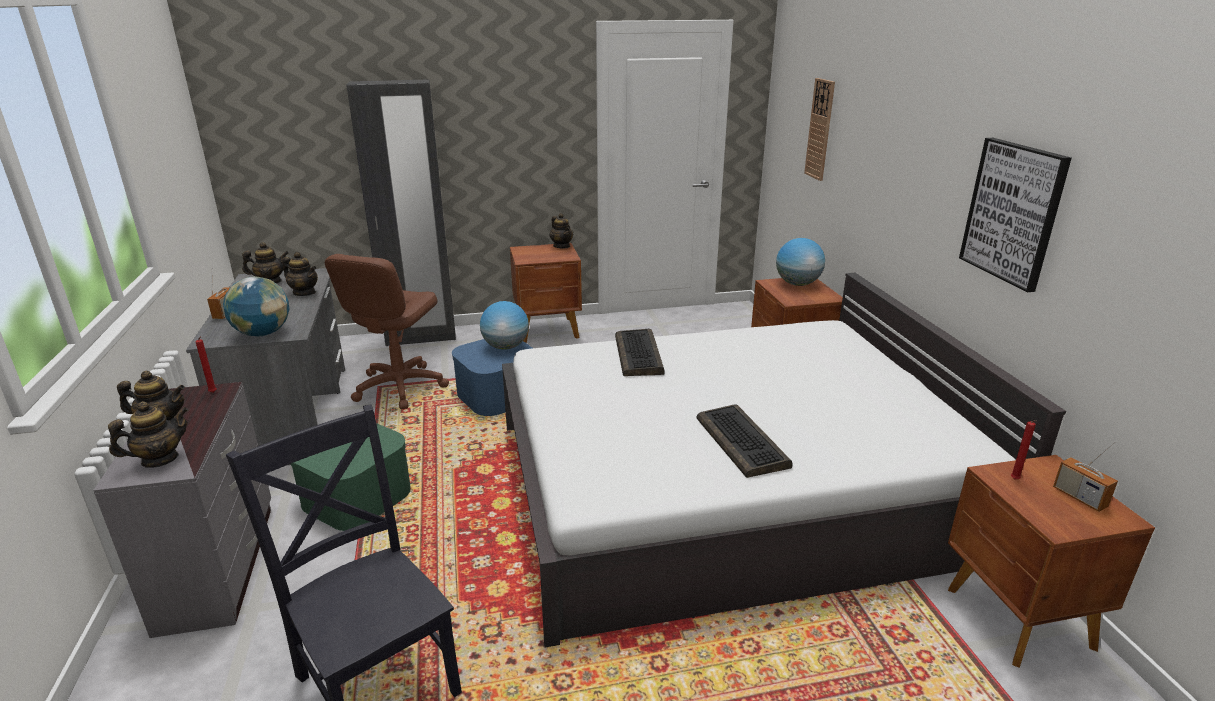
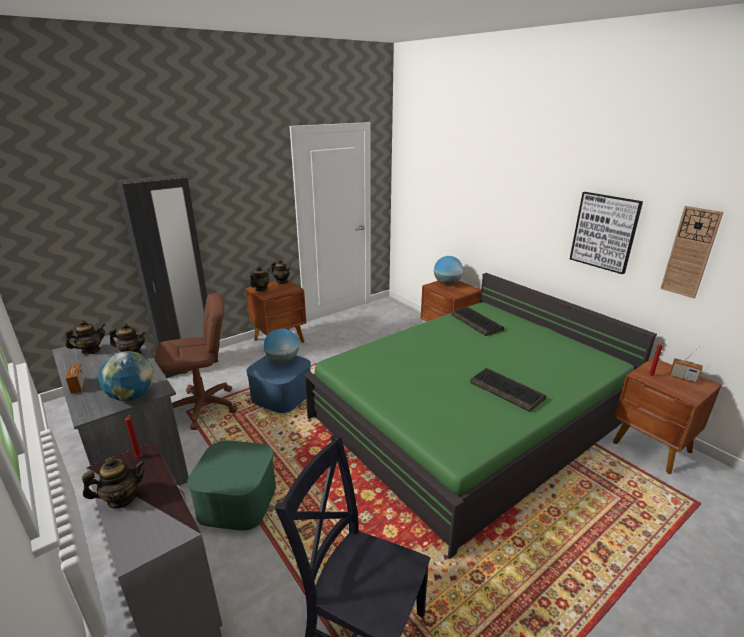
camera: 25 degrees left, 0 degrees up
teapot [108,401,188,468] -> teapot moved to [250,266,269,291]
brown office chair [325,254,449,409] -> brown office chair turned 105 degrees counterclockwise [155,293,238,430]
white bed [502,273,1066,647] -> green bed [304,273,657,559]
keyboard [615,329,665,376] -> keyboard moved to [451,307,504,336]
wall clock [804,78,835,181] -> wall clock moved to [661,206,723,298]

